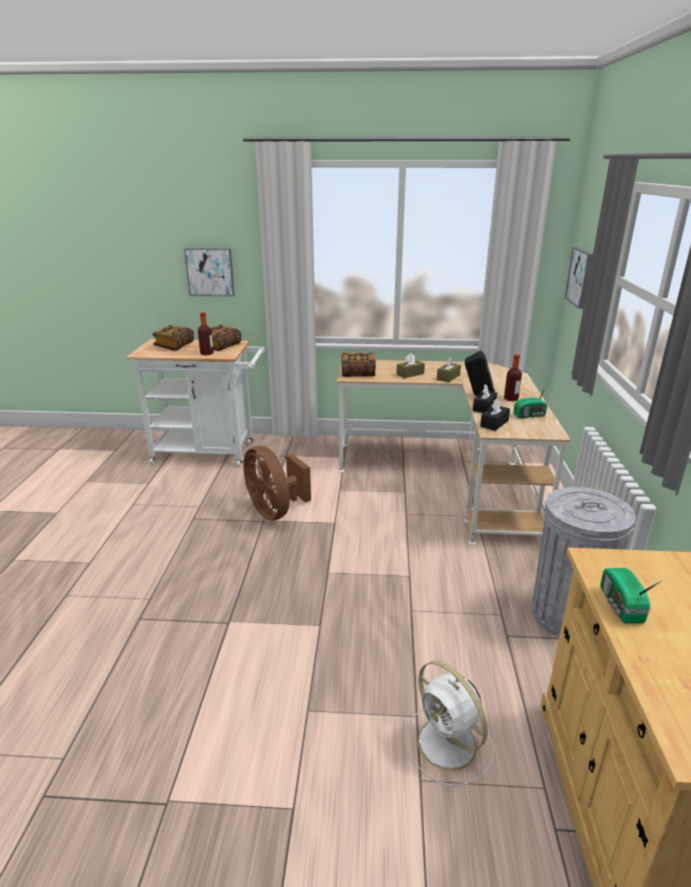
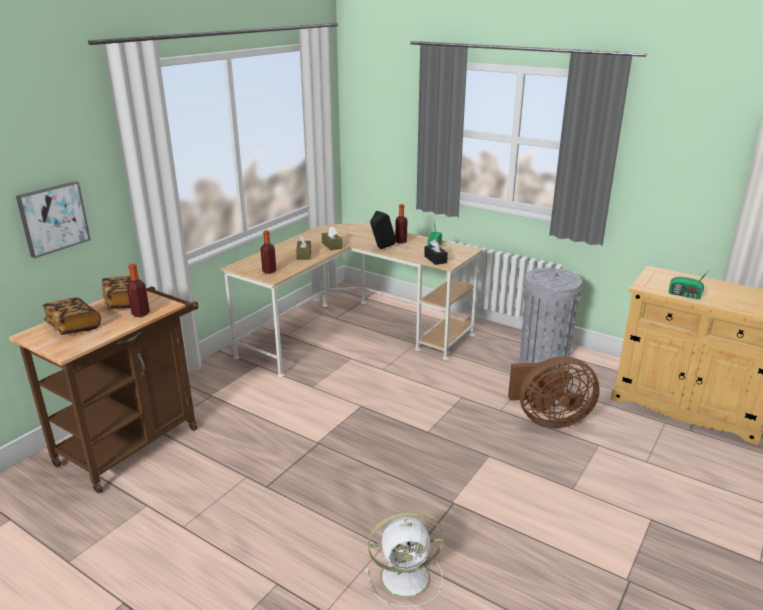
camera: 60 degrees left, 0 degrees up
white cart [126,339,265,467] -> brown cart [9,286,199,494]
brown fan [243,446,311,521] -> brown fan moved to [508,356,600,429]
book [341,353,376,377] -> bottle [261,230,276,274]
white fan [405,661,494,786] -> white fan moved to [366,512,444,607]
black tissue box [473,384,497,413] -> none
picture [565,247,593,309] -> none

